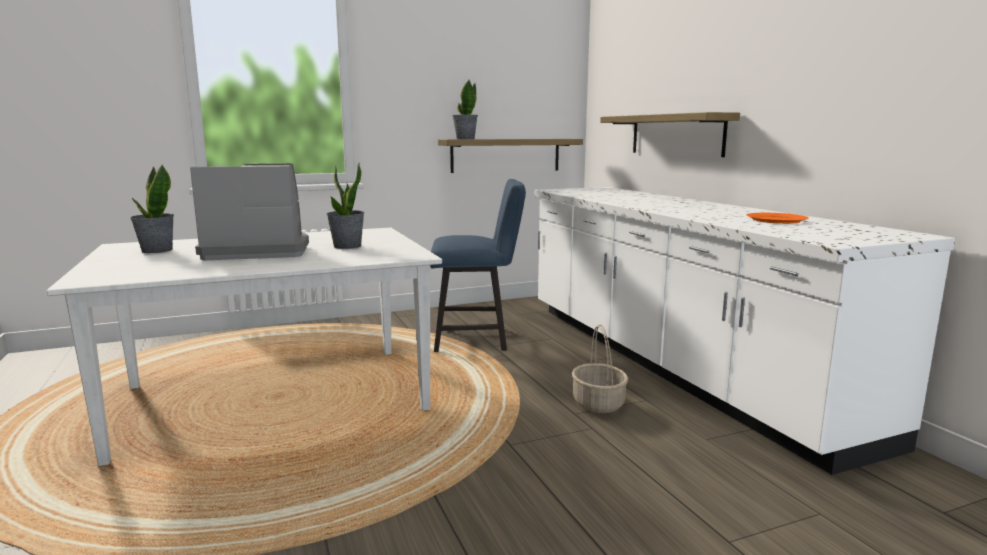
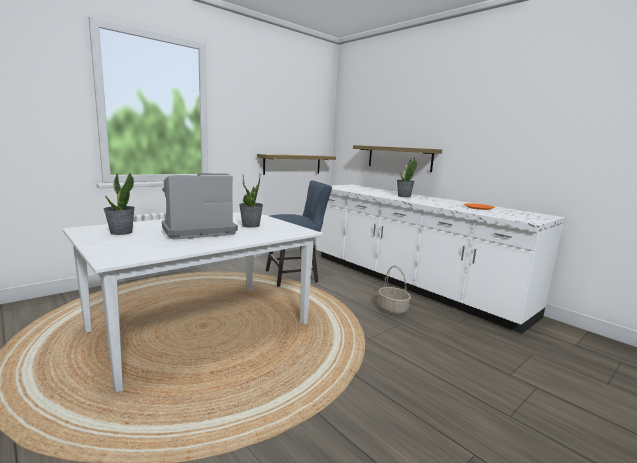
camera: 20 degrees left, 0 degrees up
potted plant [452,80,478,139] -> potted plant moved to [397,158,417,197]

